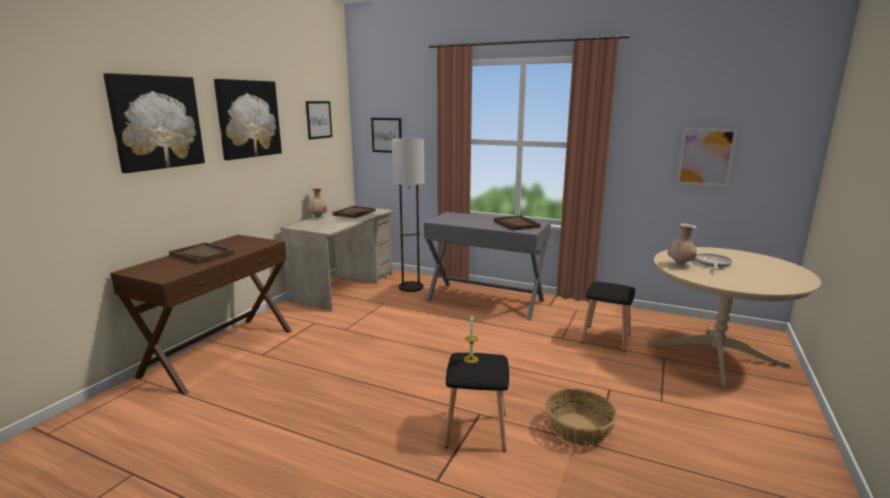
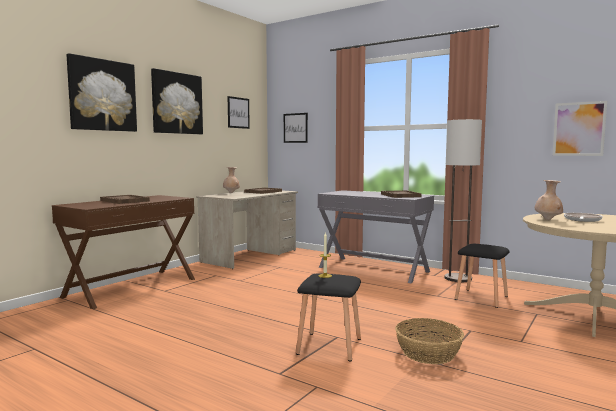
camera: 10 degrees right, 10 degrees down
floor lamp [392,138,424,292] -> floor lamp moved to [445,119,482,282]

